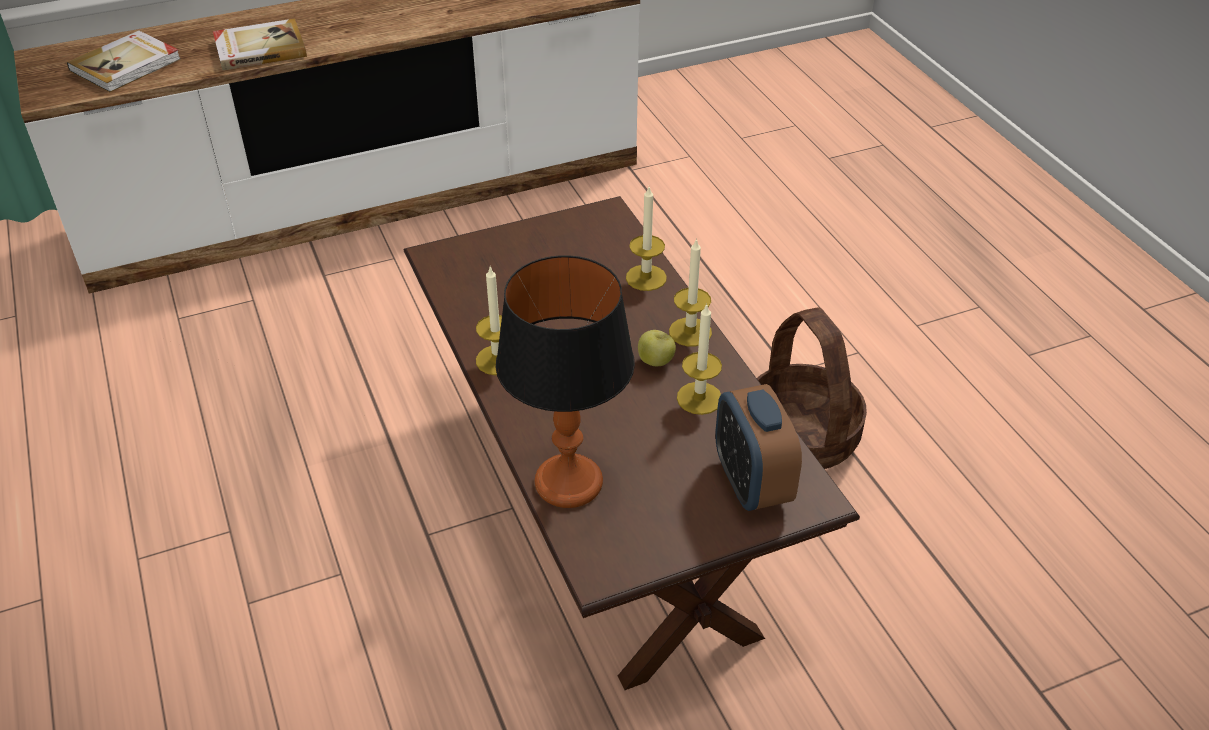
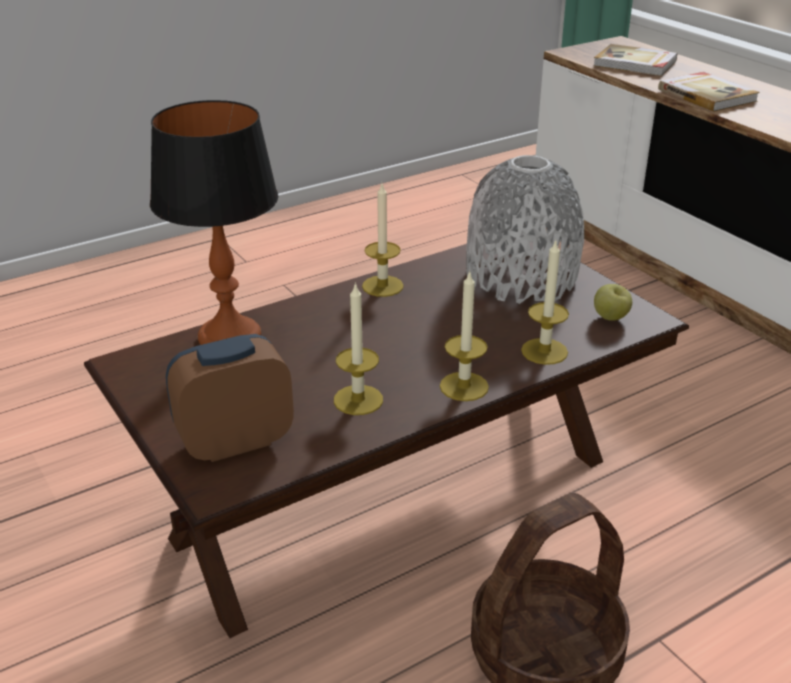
camera: 80 degrees right, 10 degrees down
apple [638,330,676,366] -> apple moved to [594,284,632,321]
none -> grey vase [466,155,584,304]

